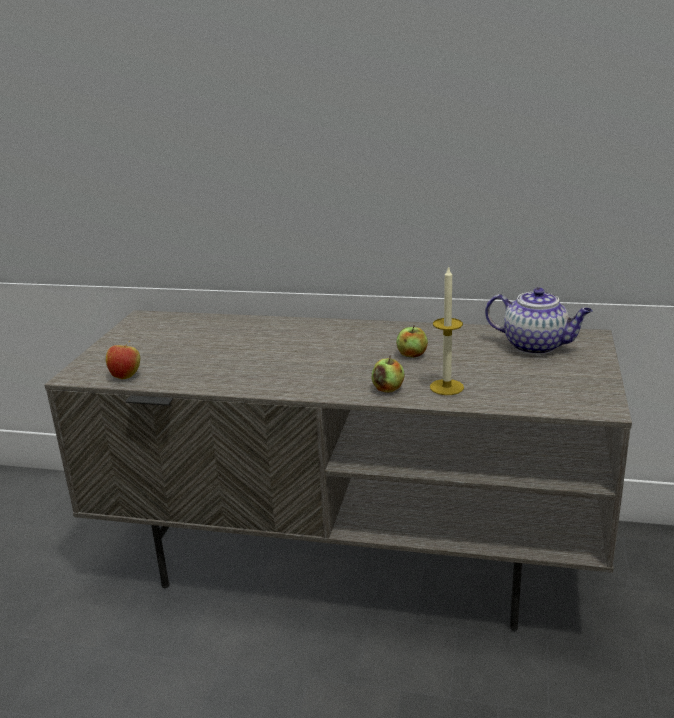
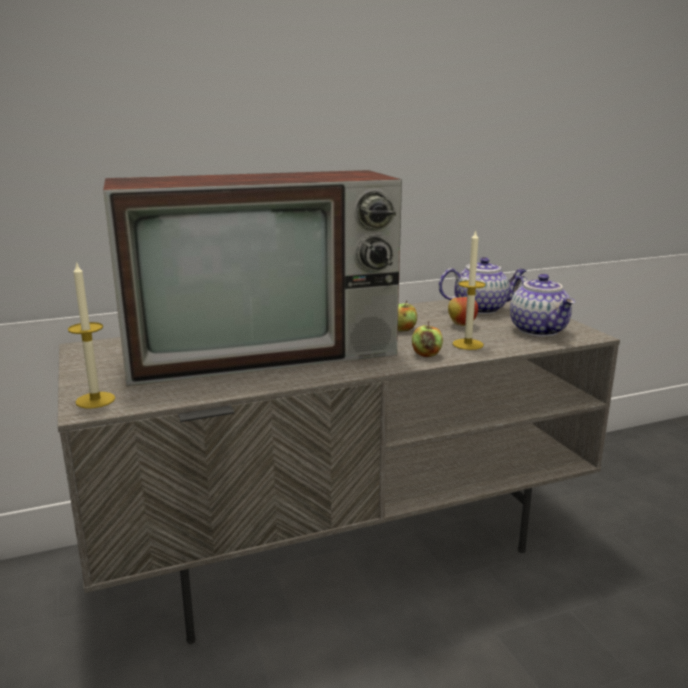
camera: 35 degrees left, 5 degrees down
apple [106,341,140,379] -> apple moved to [448,294,478,326]
none -> candle [68,261,115,408]
none -> television [103,170,402,386]
none -> teapot [510,274,575,337]

